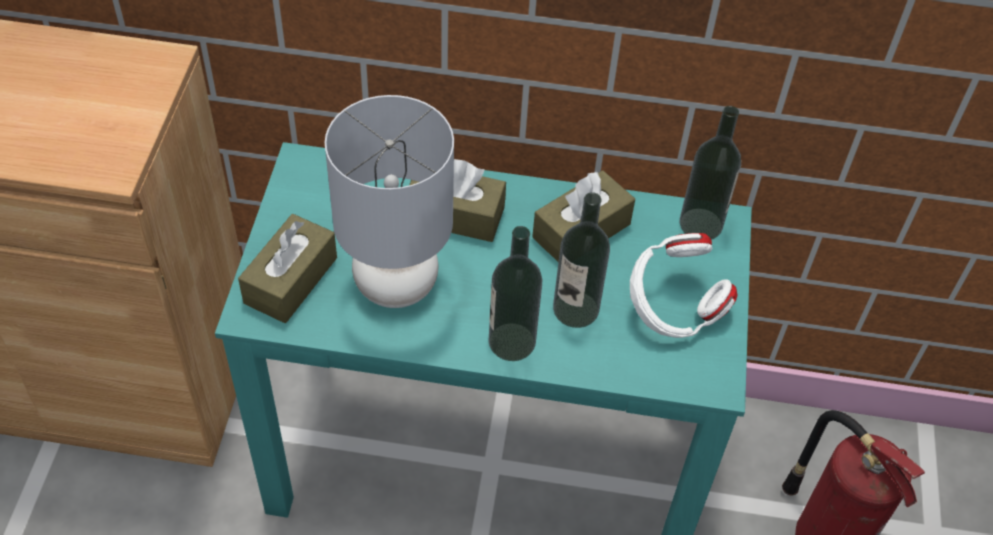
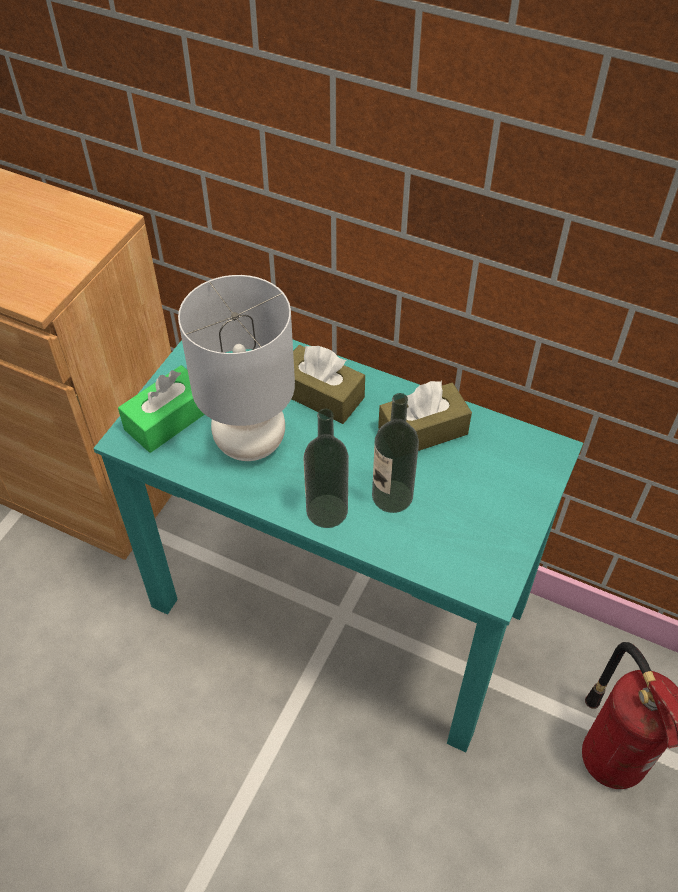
camera: 20 degrees right, 0 degrees up
brown tissue box [238,214,337,323] -> green tissue box [118,365,205,453]
white headphones [630,233,738,338] -> none
bottle [680,106,741,239] -> none

